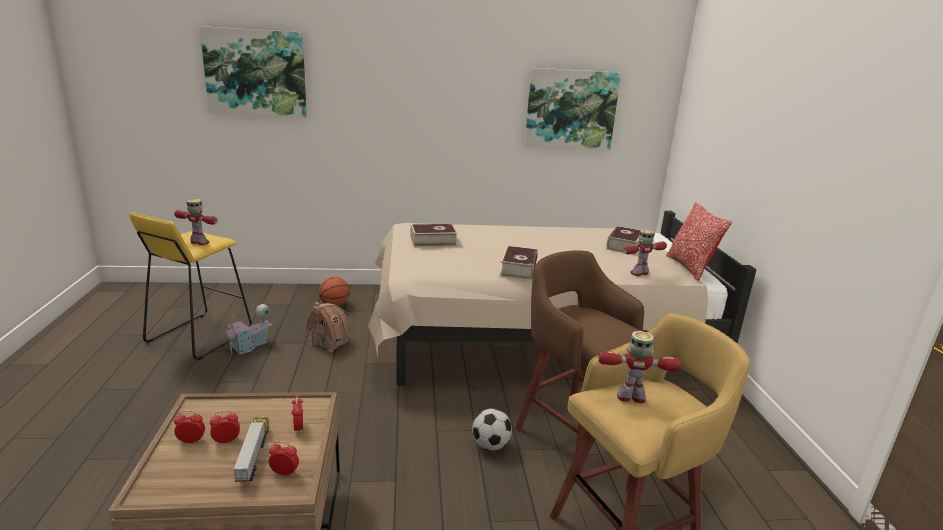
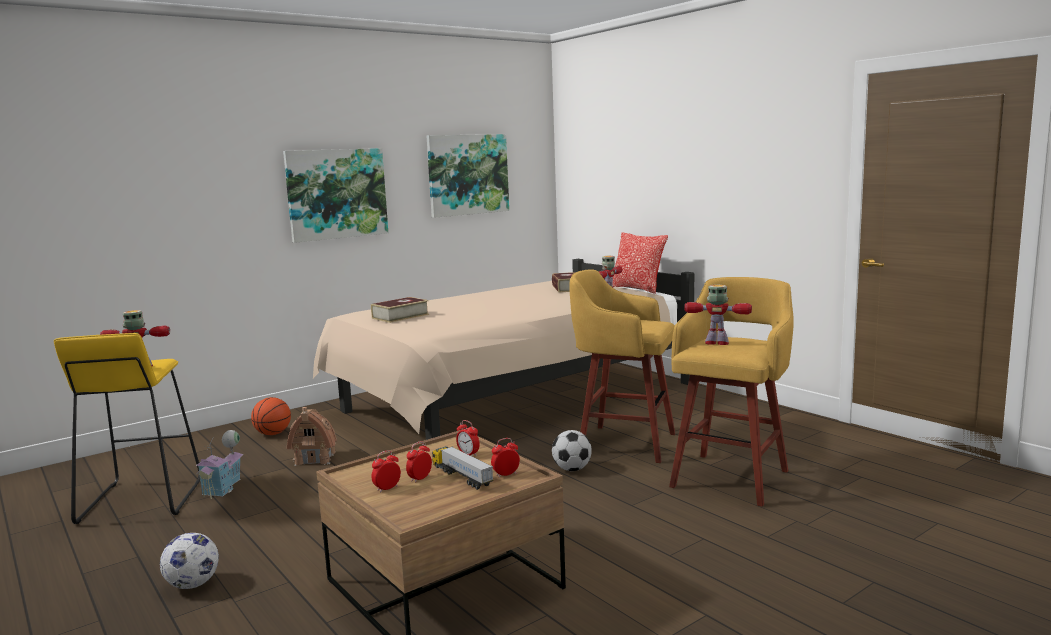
camera: 30 degrees left, 10 degrees down
picture [199,26,307,118] -> picture moved to [283,148,388,243]
book [500,245,538,280] -> none
brown stool [515,250,644,474] -> yellow stool [569,270,675,463]
toy robot [598,331,681,403] -> toy robot turned 45 degrees clockwise [685,285,752,345]
none -> football [160,533,219,589]

